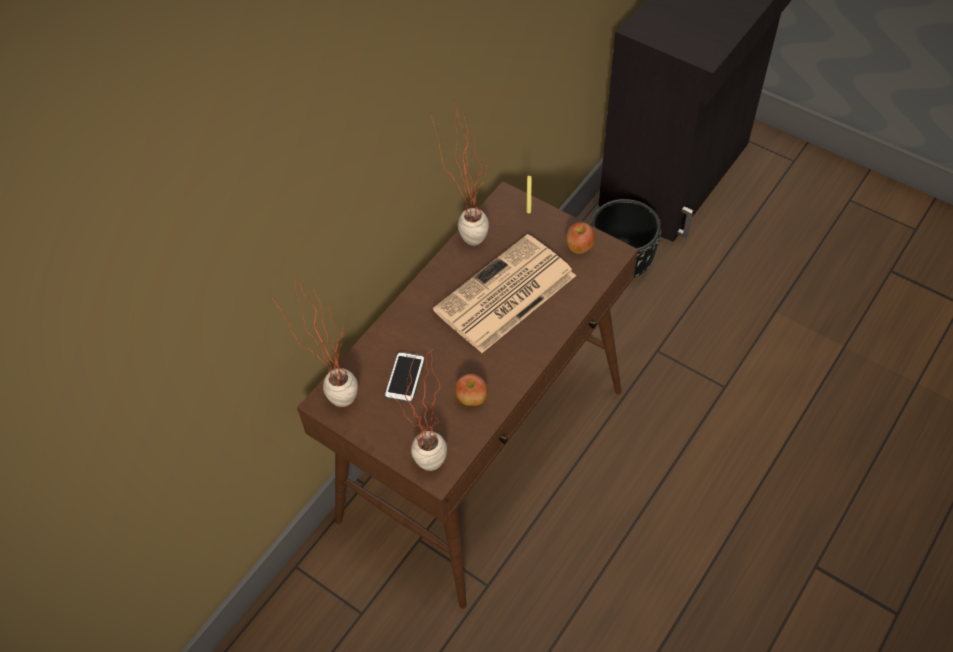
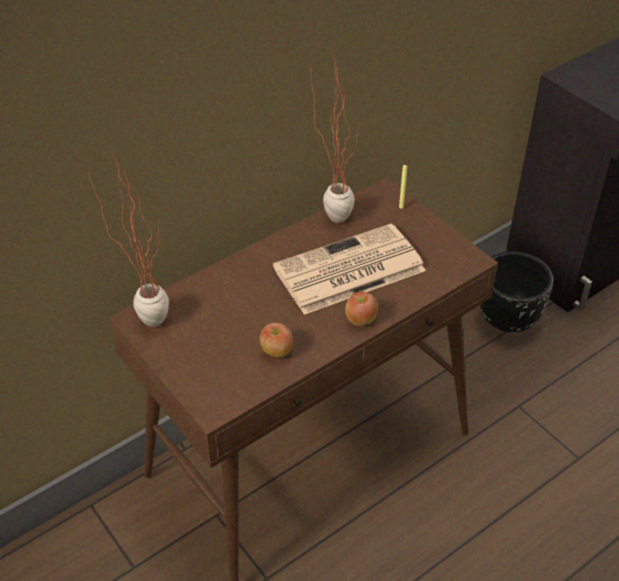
camera: 15 degrees right, 10 degrees down
phone [385,352,425,403] -> none
potted plant [392,348,447,471] -> none
apple [566,222,595,254] -> apple moved to [345,291,377,326]

